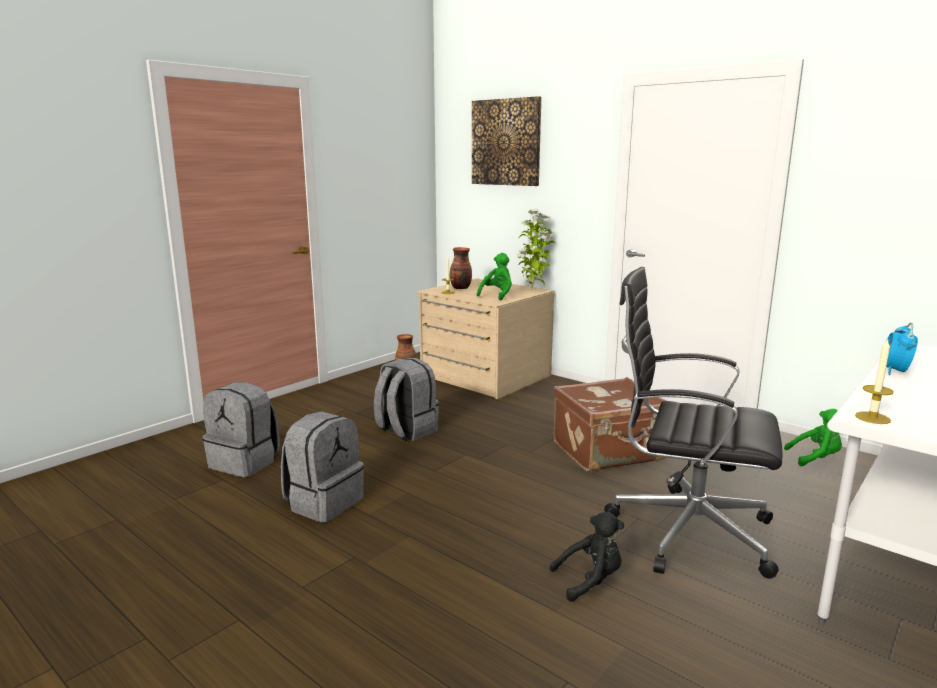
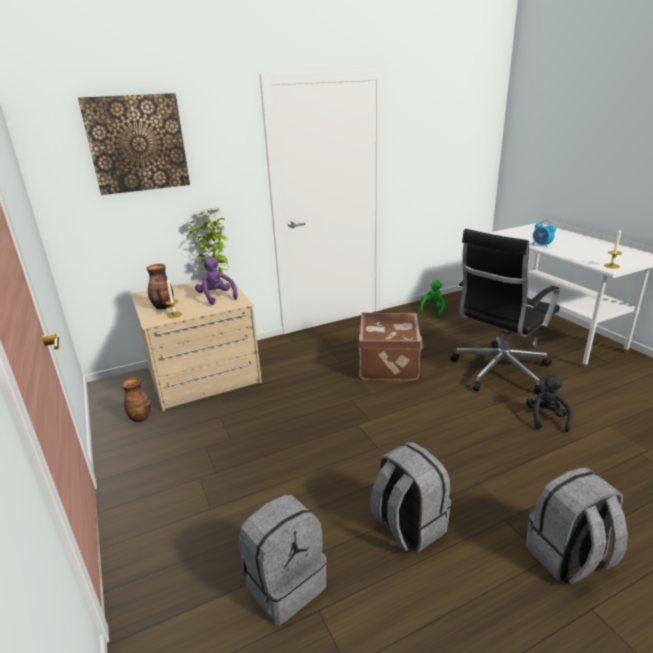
camera: 65 degrees left, 10 degrees up
grey backpack [374,357,439,441] -> grey backpack moved to [526,467,628,584]
green plush toy [477,253,512,301] -> purple plush toy [195,256,238,305]

